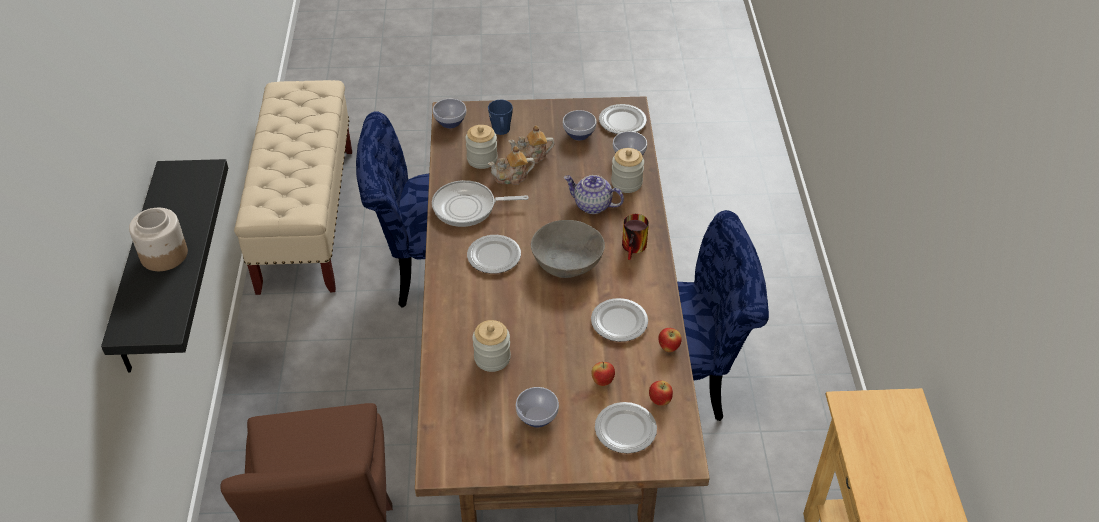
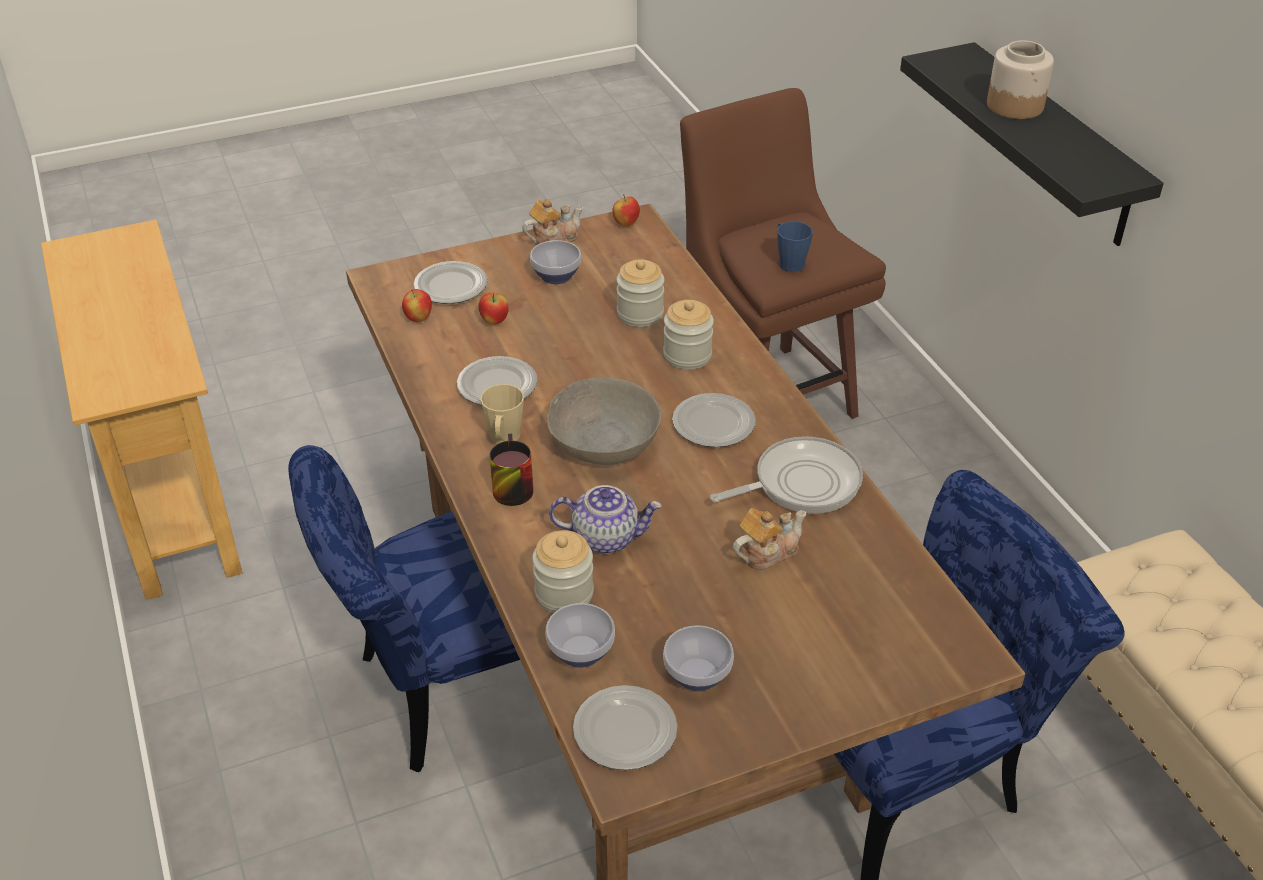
camera: 160 degrees right, 5 degrees down
bowl [433,99,466,128] -> none
jar [465,125,498,169] -> jar moved to [663,300,714,370]
blue mug [488,100,513,135] -> blue mug moved to [777,221,813,272]
teapot [508,125,555,164] -> teapot moved to [522,199,583,245]
apple [658,328,682,352] -> apple moved to [612,194,640,227]
none -> beige mug [480,384,524,444]

